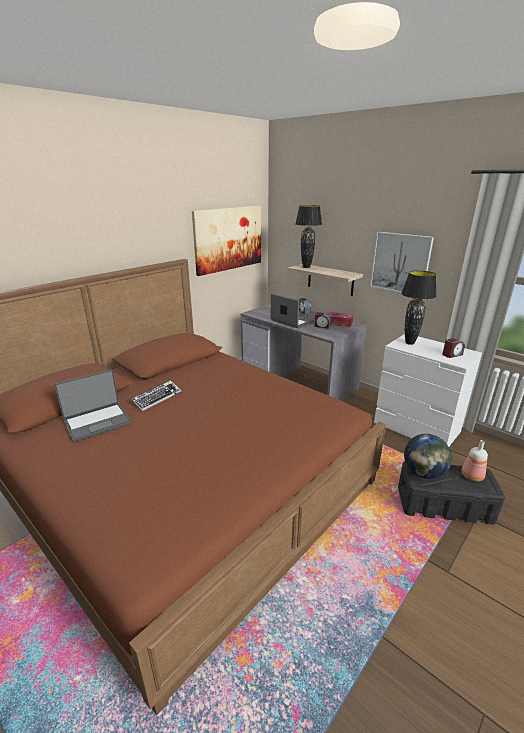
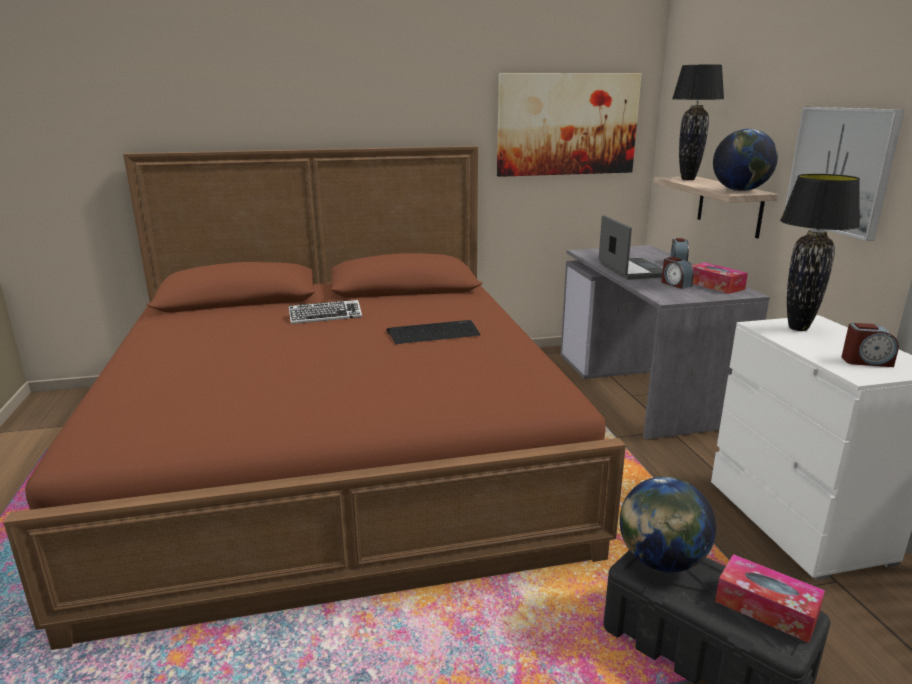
camera: 35 degrees right, 5 degrees down
laptop [54,369,131,442] -> none
bottle [461,440,488,482] -> tissue box [715,554,825,643]
none -> keyboard [387,320,480,344]
none -> globe [713,129,778,191]

